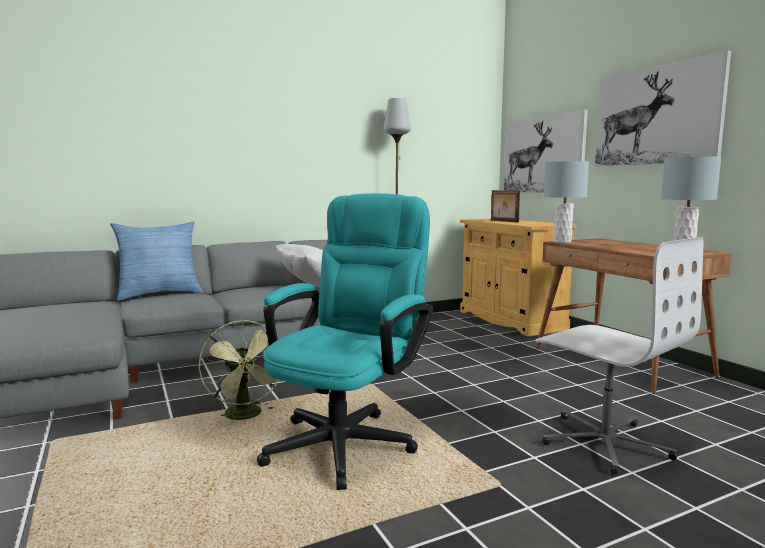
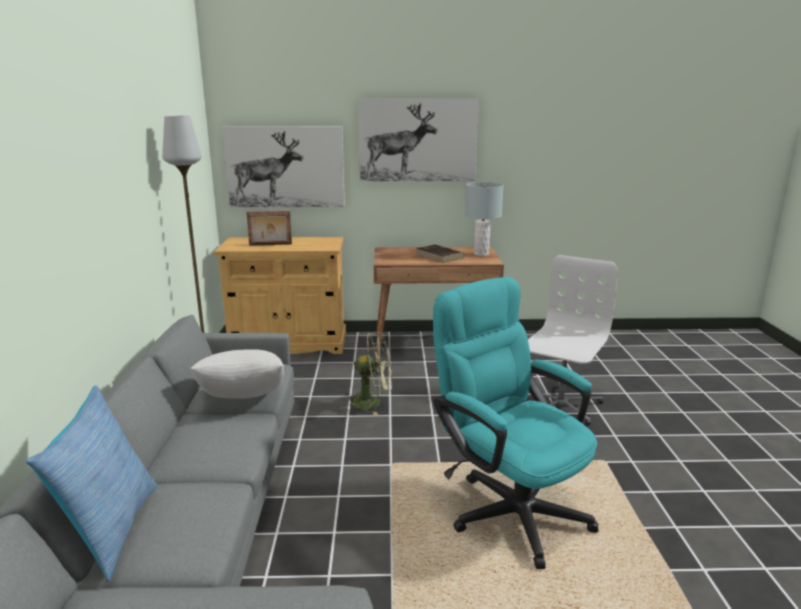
camera: 65 degrees left, 10 degrees up
green fan [199,320,279,420] -> green fan moved to [344,332,392,415]
white office chair [536,237,704,474] -> white office chair turned 45 degrees counterclockwise [528,255,618,425]
grey table lamp [544,161,589,243] -> none
none -> brown book [416,245,465,263]

